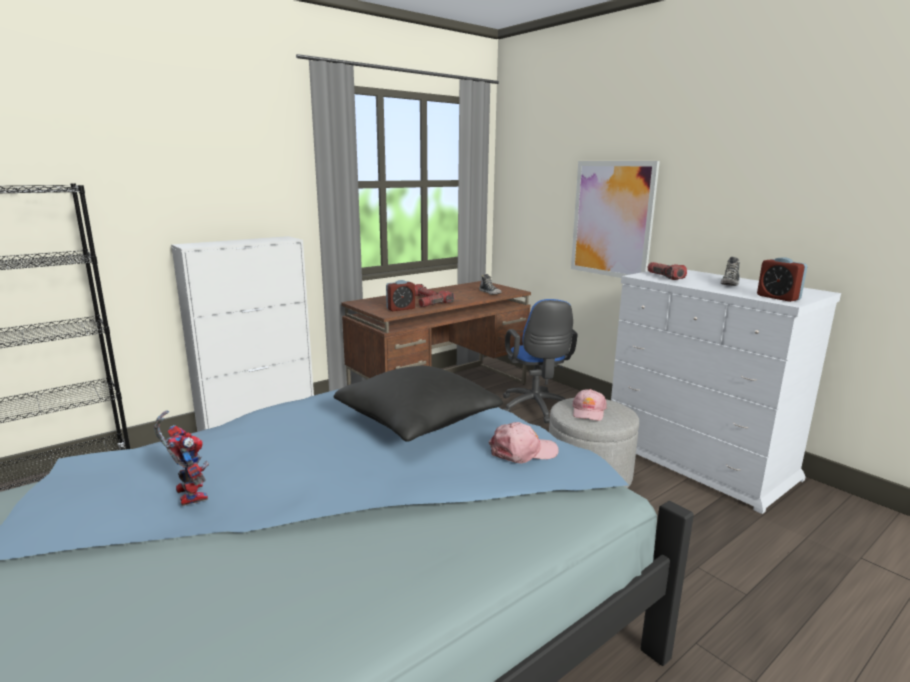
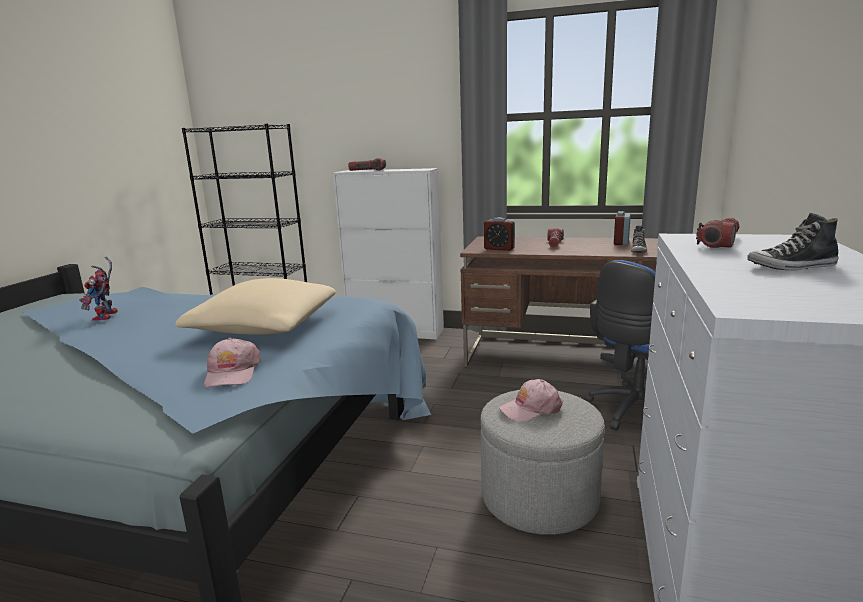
camera: 55 degrees right, 0 degrees up
toy robot [154,410,209,506] -> toy robot turned 150 degrees clockwise [79,256,118,321]
black pillow [334,365,503,442] -> beige pillow [175,278,336,335]
flashlight [418,290,455,307] -> flashlight moved to [348,158,386,171]
pink cap [488,422,559,463] -> pink cap turned 45 degrees clockwise [204,338,261,387]
picture [571,161,660,278] -> none
alarm clock [757,257,807,302] -> alarm clock moved to [614,211,631,245]

